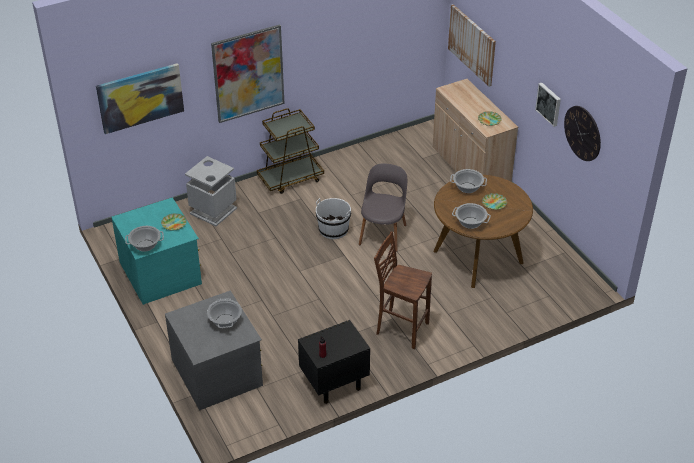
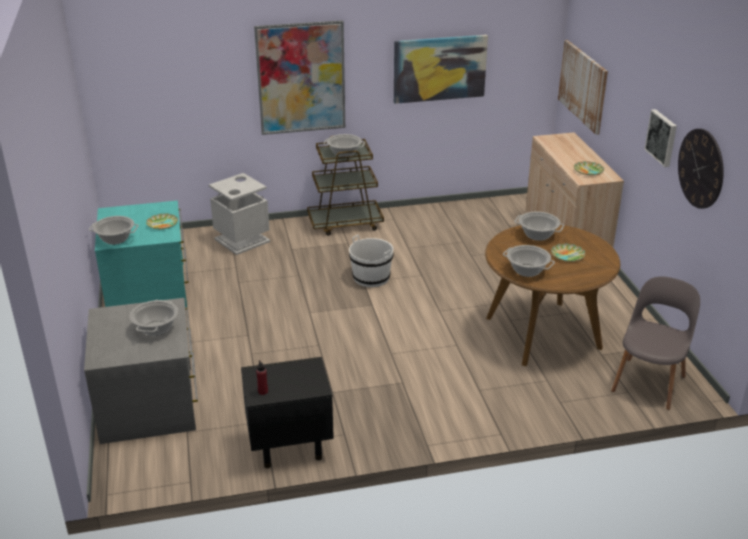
camera: 15 degrees right, 10 degrees down
picture [96,63,184,134] -> picture moved to [394,35,488,104]
grey chair [359,163,407,252] -> grey chair moved to [611,277,700,410]
brown stool [374,231,432,349] -> none
none -> cooking pot [323,134,365,157]

